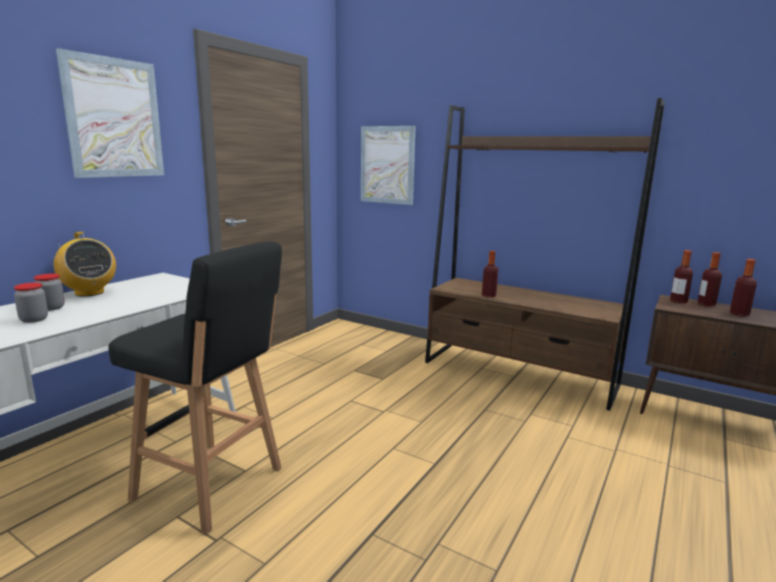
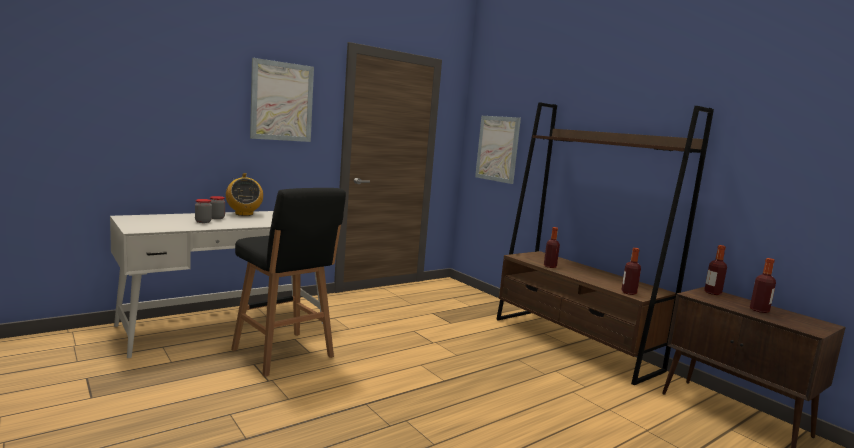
camera: 20 degrees right, 5 degrees down
bottle [698,252,722,306] -> bottle moved to [621,248,641,295]

